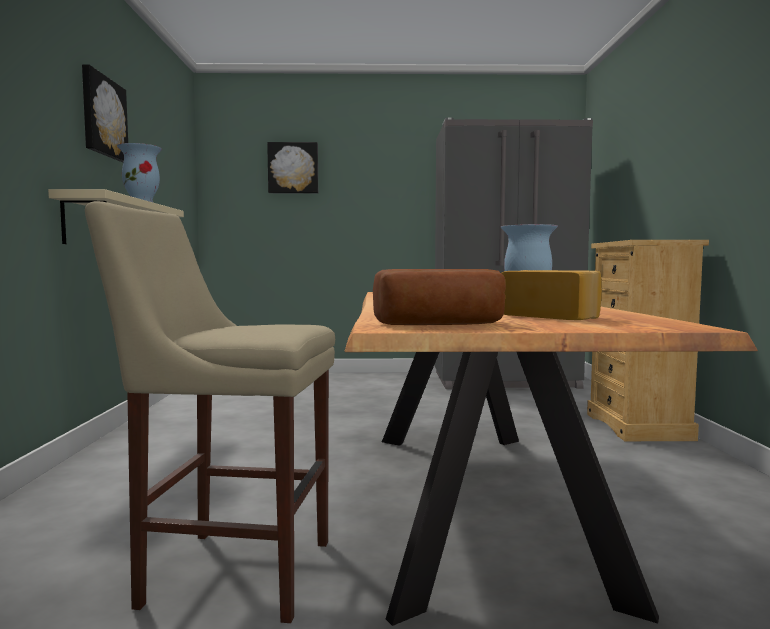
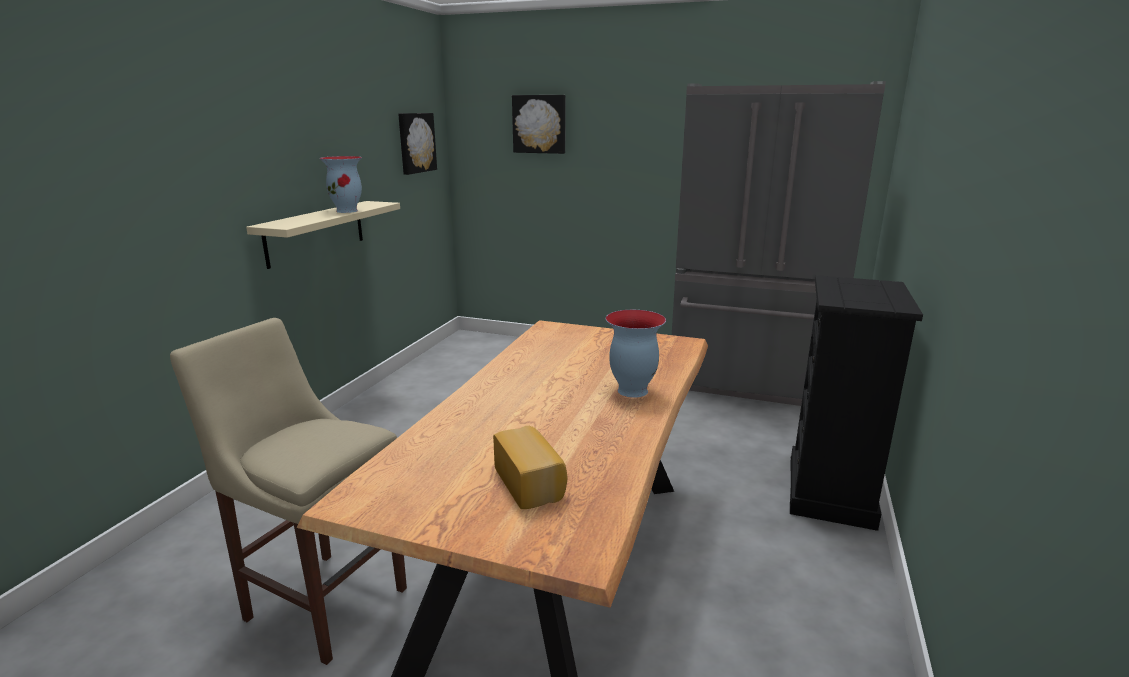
camera: 20 degrees right, 15 degrees up
picture [82,64,128,163] -> picture moved to [398,113,437,175]
bread [373,269,506,325] -> none
beige dresser [587,240,709,441] -> black dresser [790,275,923,531]

